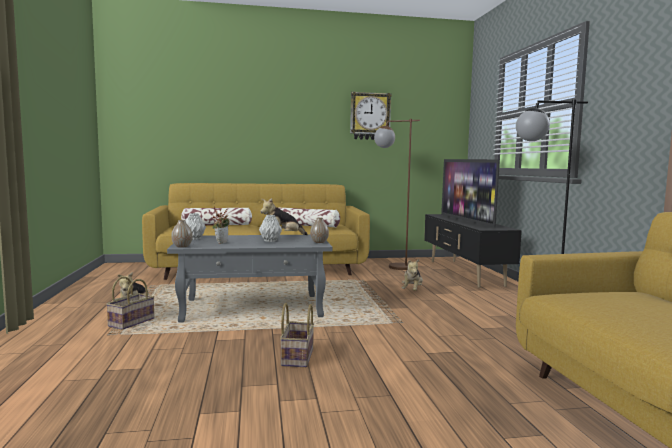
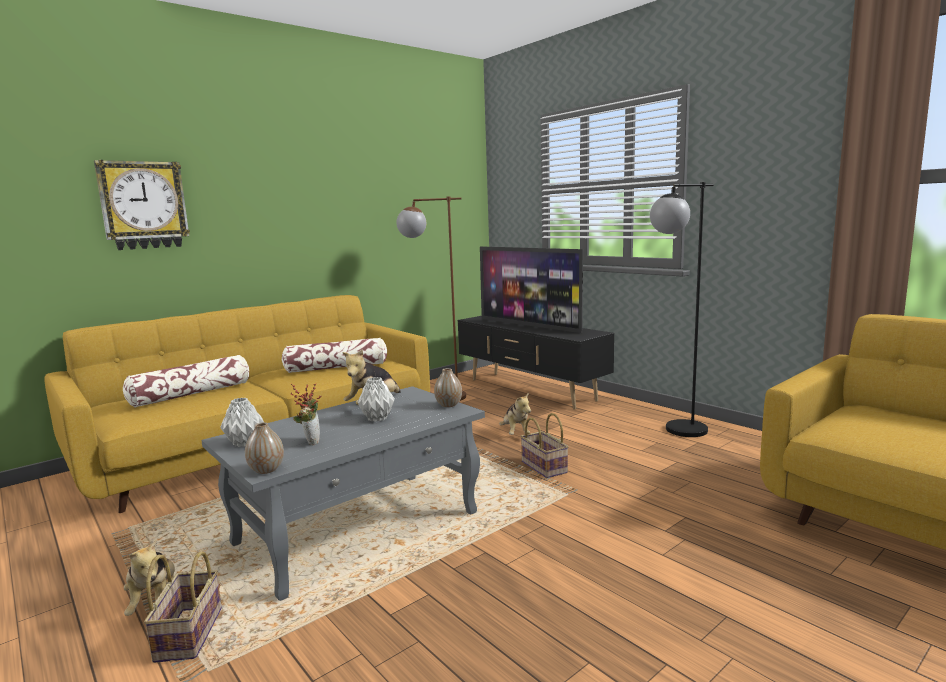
camera: 30 degrees left, 5 degrees up
basket [280,303,314,367] -> basket moved to [520,413,569,478]
wall clock [350,92,392,140] -> wall clock moved to [94,160,190,250]

